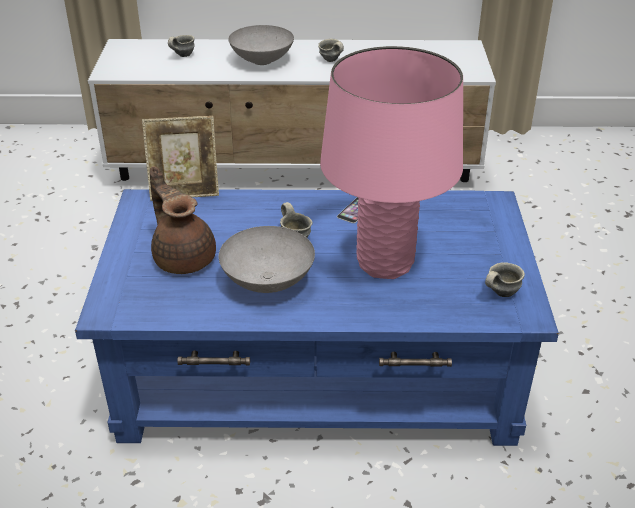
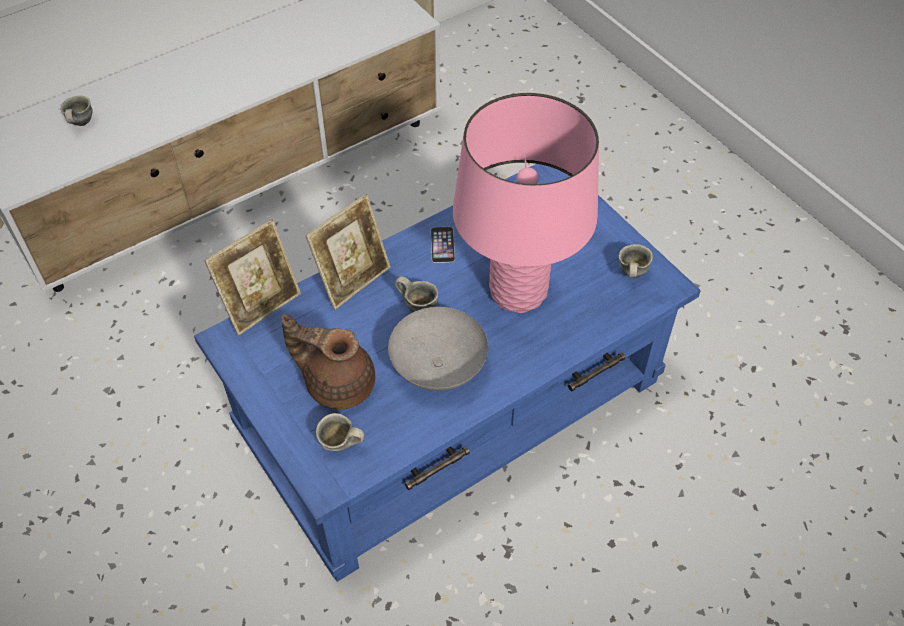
camera: 35 degrees left, 15 degrees up
grey bowl [228,25,294,65] -> none
grey mug [318,39,344,62] -> grey mug moved to [316,413,365,452]
none -> picture frame [306,194,391,310]

